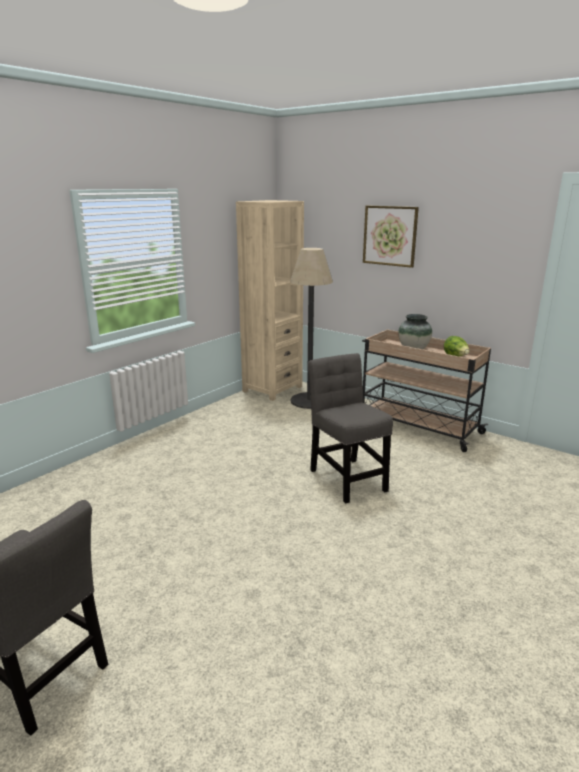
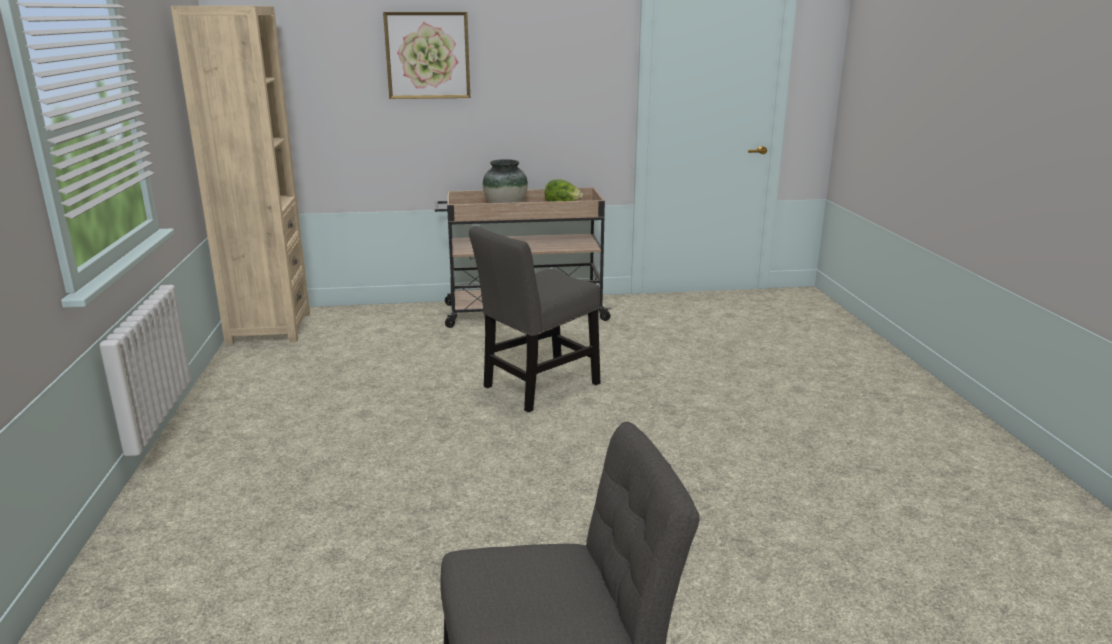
camera: 45 degrees left, 0 degrees up
floor lamp [290,248,333,409] -> none
grey chair [308,353,393,503] -> grey chair turned 60 degrees counterclockwise [469,226,600,412]

